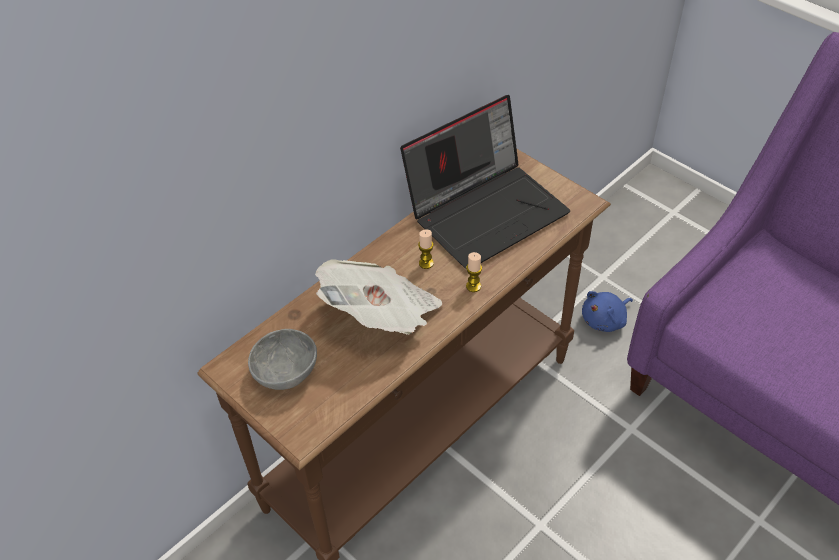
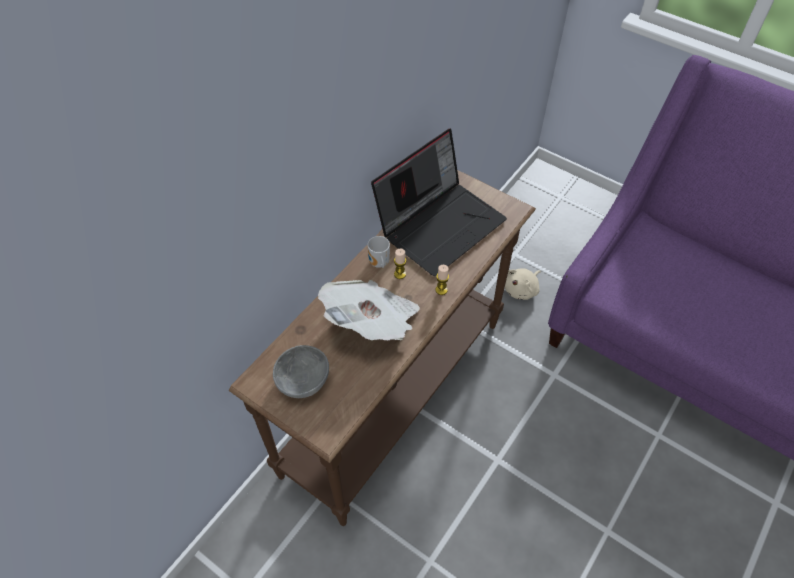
camera: 10 degrees left, 5 degrees up
blue plush toy [582,291,633,332] -> beige plush toy [505,268,541,300]
none -> mug [368,236,390,268]

